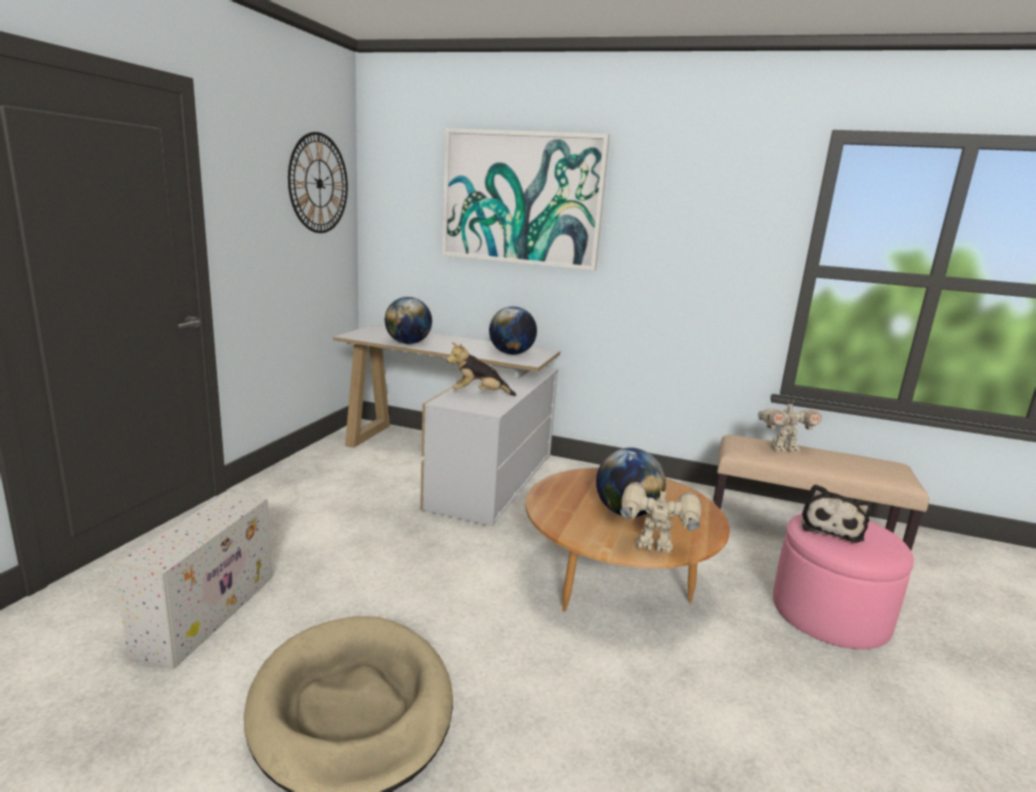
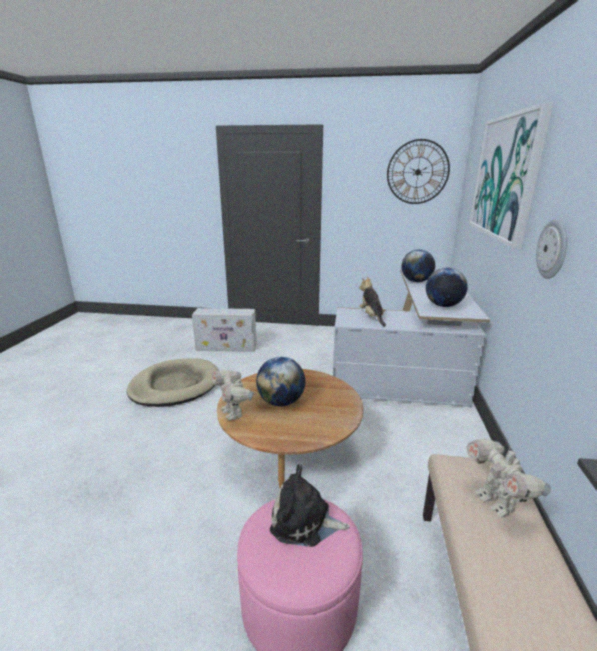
camera: 80 degrees right, 5 degrees up
toy robot [620,482,701,554] -> toy robot turned 150 degrees clockwise [212,370,254,420]
none -> wall clock [536,219,567,279]

